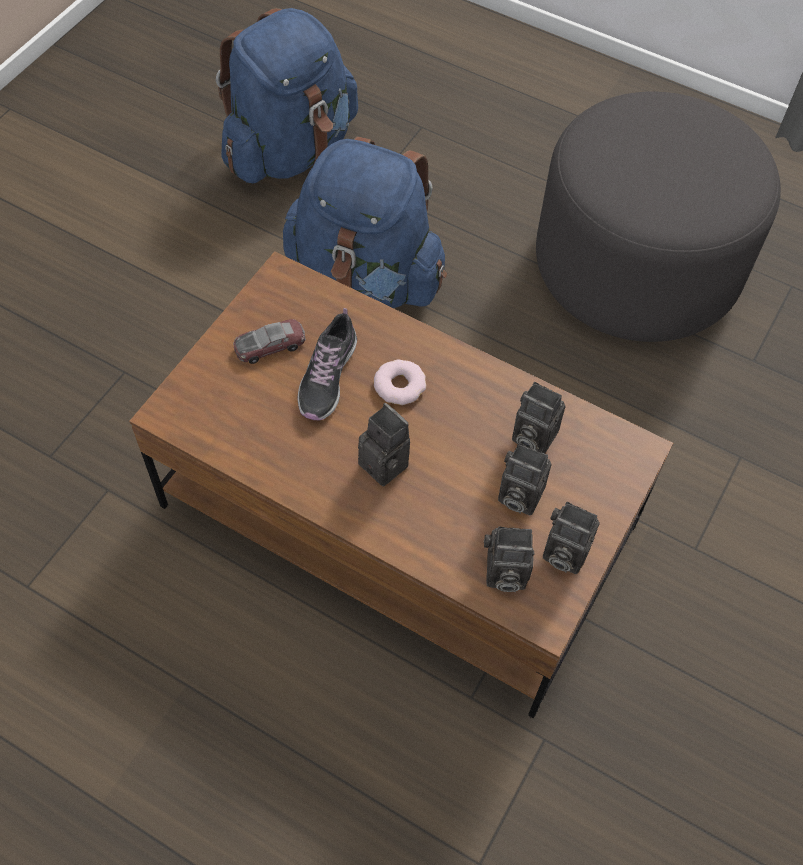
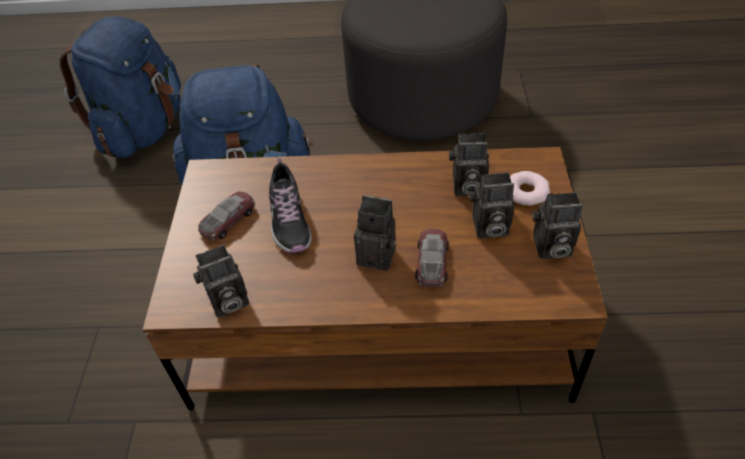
camera: 25 degrees left, 10 degrees down
donut [374,359,426,405] -> donut moved to [510,171,550,206]
camera [484,526,535,592] -> camera moved to [193,244,249,317]
none -> toy car [415,229,449,288]

